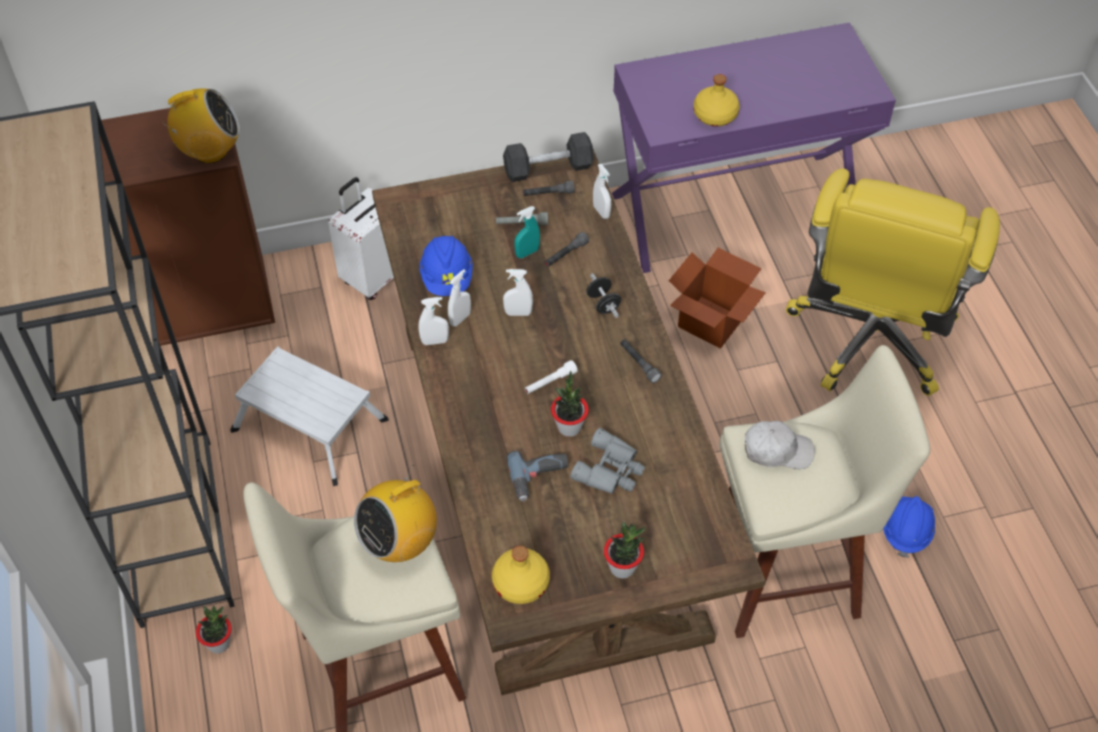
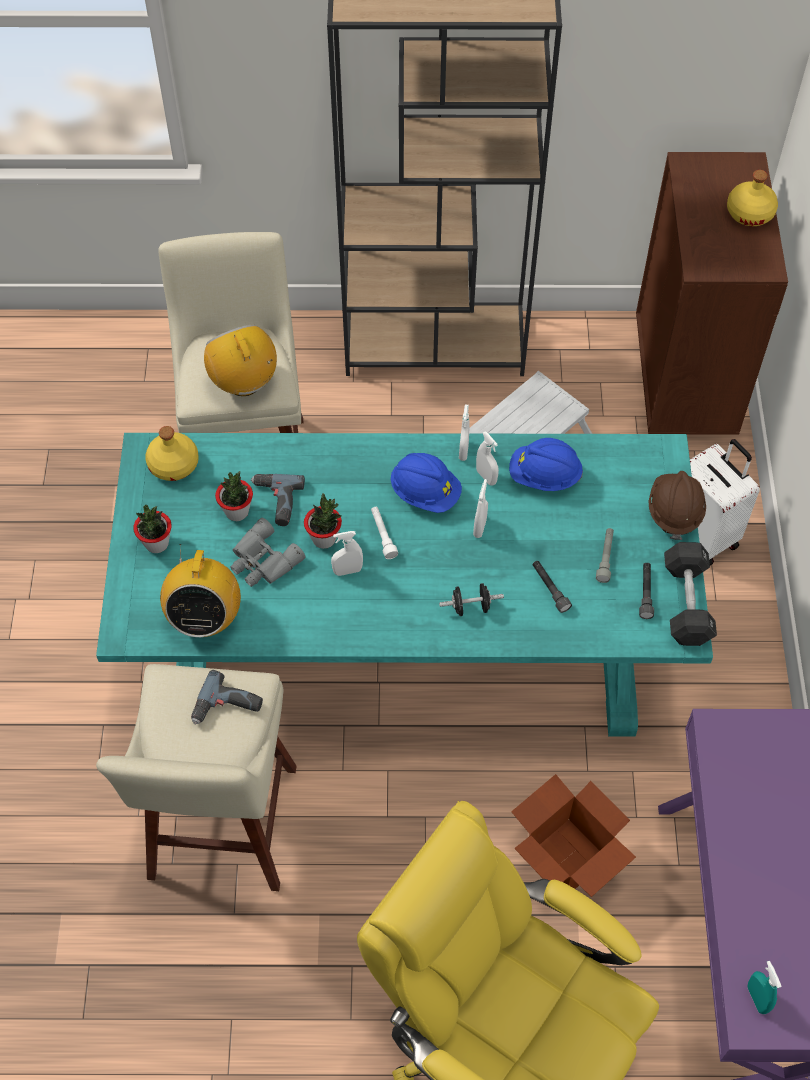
camera: 105 degrees right, 5 degrees up
radio [161,88,240,164] -> radio moved to [160,544,241,637]
potted plant [196,605,232,653] -> potted plant moved to [215,471,253,521]
brown dining table [372,149,766,695] -> turquoise dining table [96,433,713,736]
turquoise spray bottle [515,206,540,258] -> turquoise spray bottle moved to [747,961,782,1014]
white spray bottle [593,164,611,219] -> white spray bottle moved to [331,531,363,576]
grey flashlight [620,339,662,383] -> none
yellow bottle [694,74,740,126] -> yellow bottle moved to [727,170,778,226]
white cap [745,421,815,469] -> power drill [191,670,263,724]
blue hard hat [883,496,935,558] -> blue hard hat moved to [391,453,462,513]
none -> brown hard hat [648,471,706,540]

